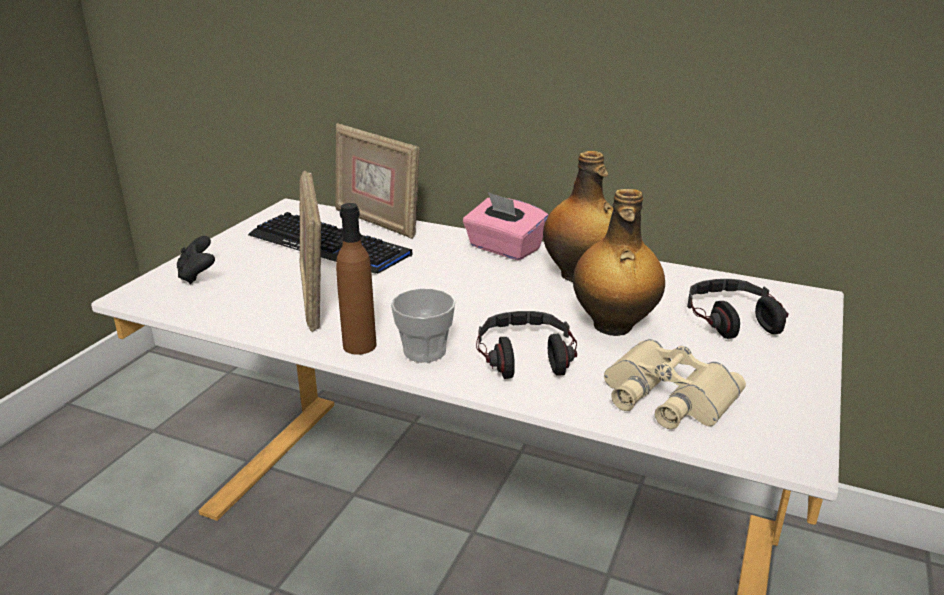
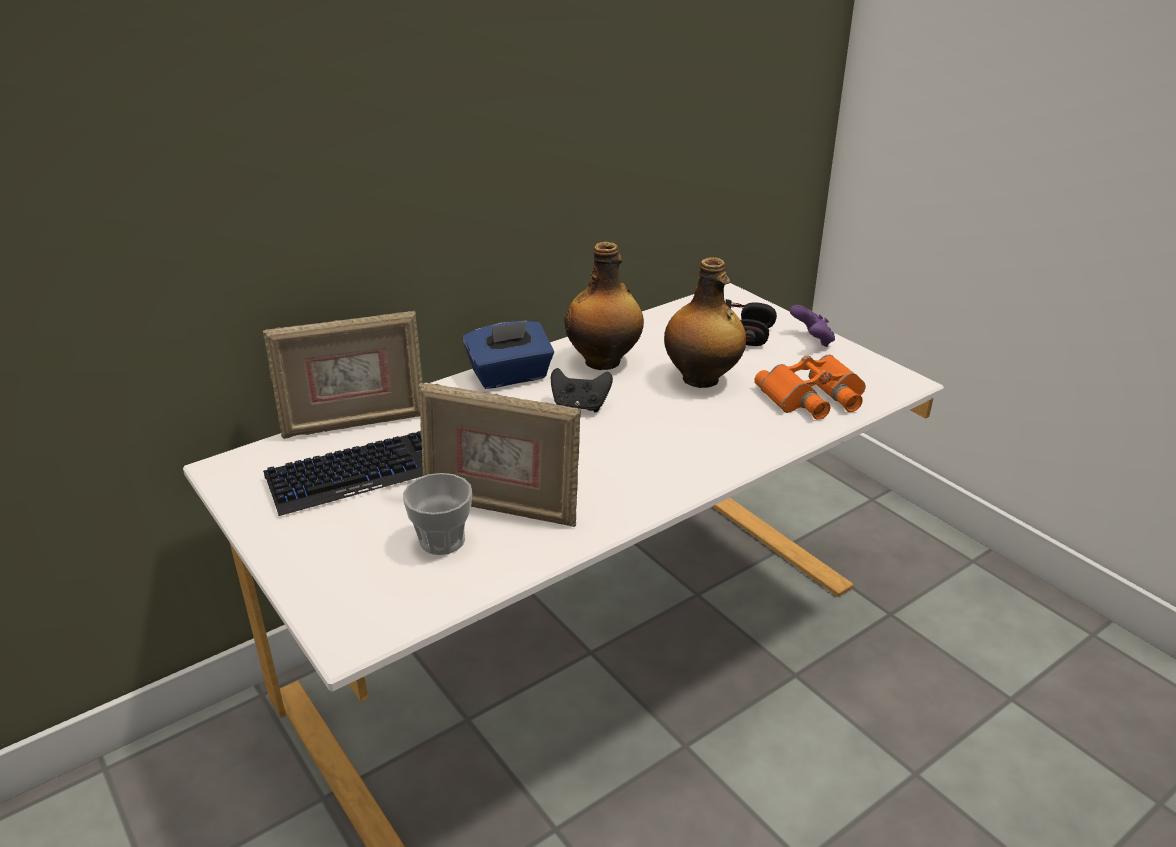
camera: 60 degrees left, 5 degrees up
black game controller [177,236,215,284] -> black game controller moved to [551,368,613,412]
brown bottle [336,203,377,355] -> none
cup [391,288,456,363] -> cup moved to [403,473,472,555]
pink tissue box [463,192,549,261] -> blue tissue box [463,321,554,389]
headphones [476,311,577,379] -> none
beige binoculars [604,339,746,429] -> orange binoculars [754,354,866,420]
none -> purple game controller [790,305,835,347]

